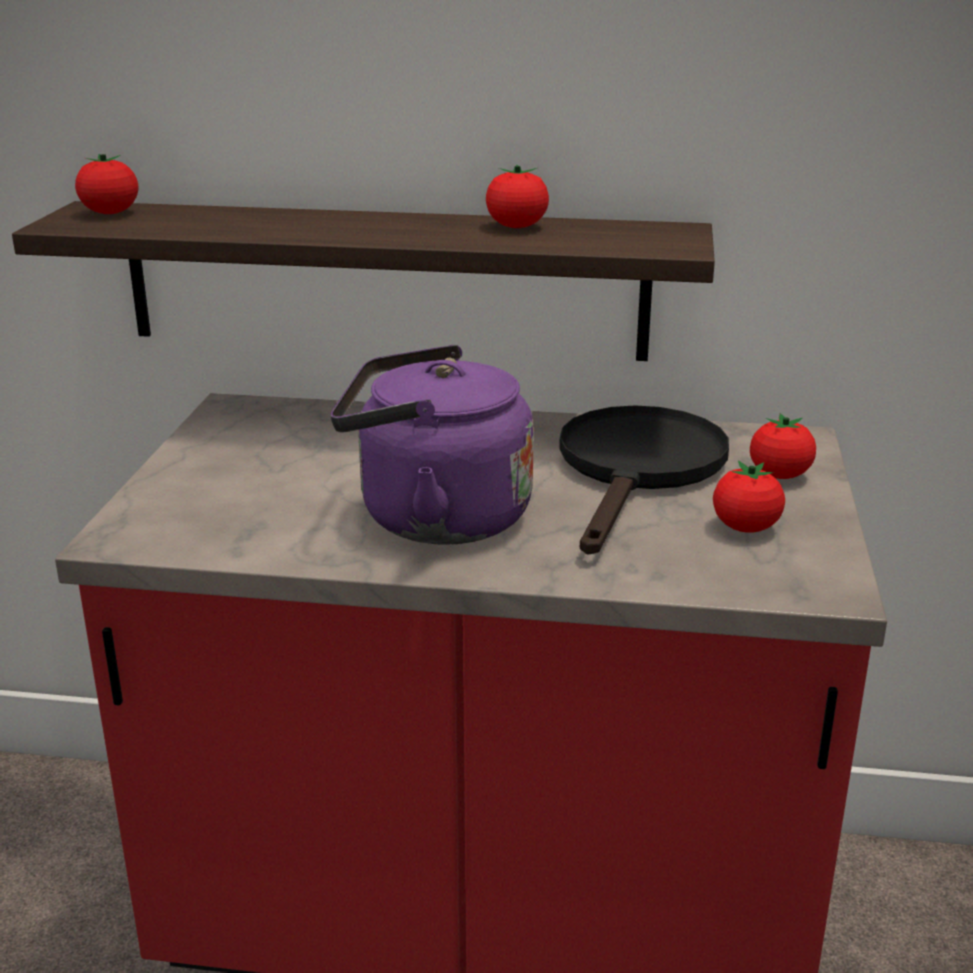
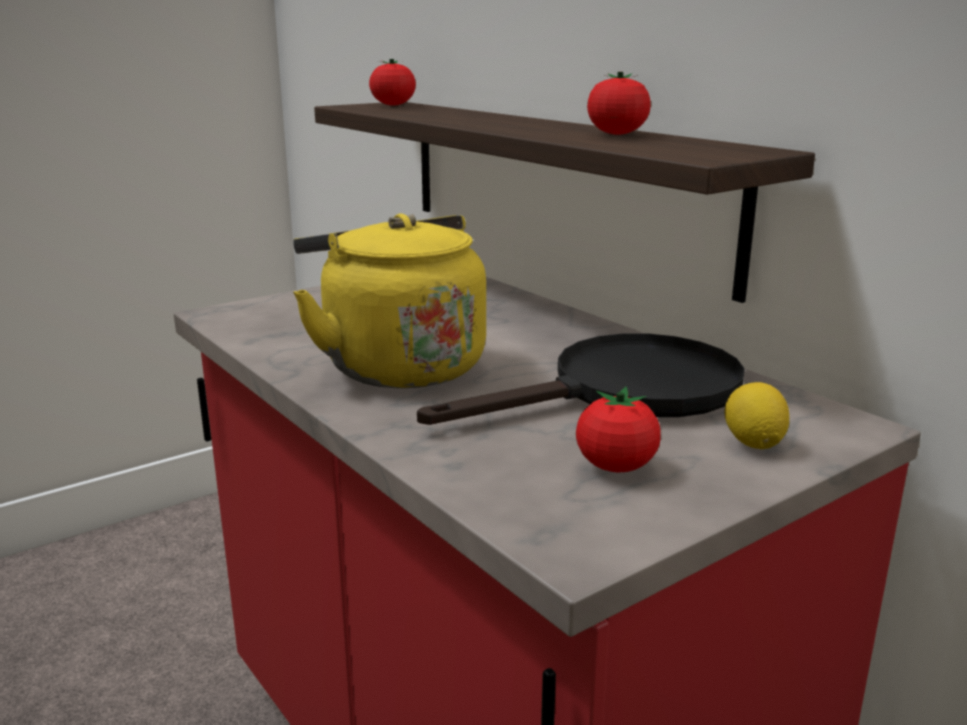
camera: 45 degrees right, 5 degrees down
purple kettle [331,345,534,545] -> yellow kettle [293,213,486,388]
tomato [750,413,816,479] -> lemon [725,382,789,449]

